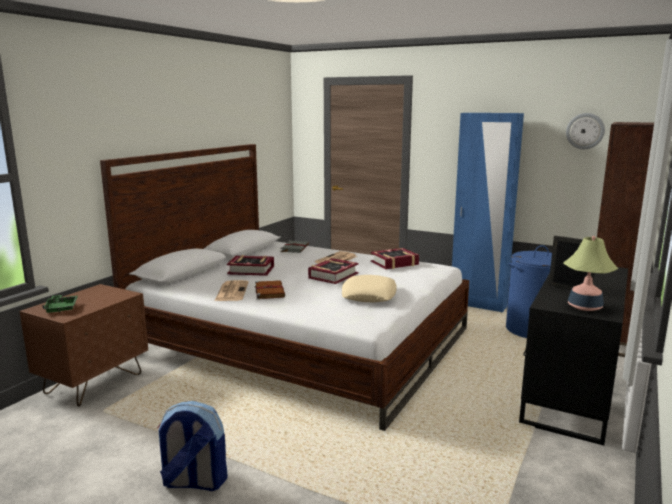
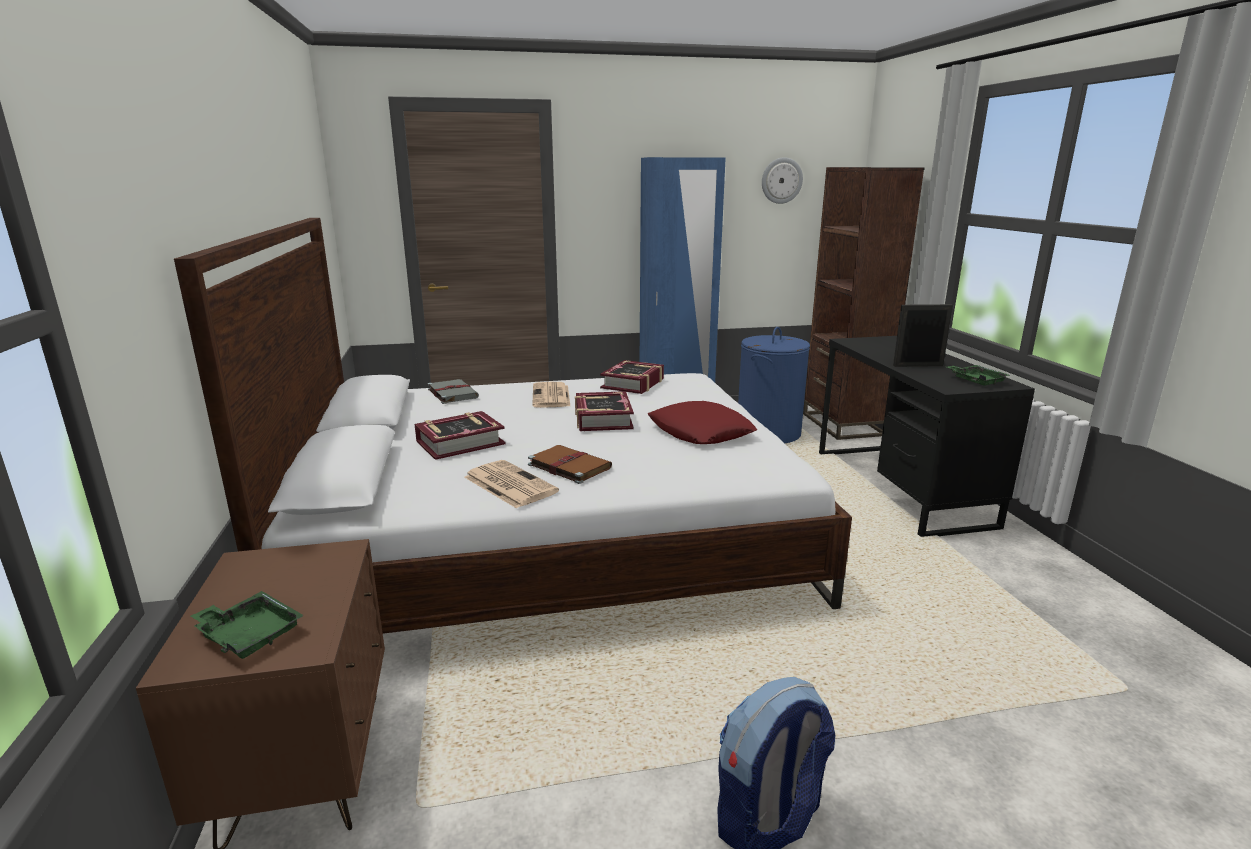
camera: 40 degrees left, 5 degrees up
beige pillow [342,275,397,302] -> red pillow [648,401,757,444]
table lamp [563,236,618,311] -> green tray [947,365,1010,386]

